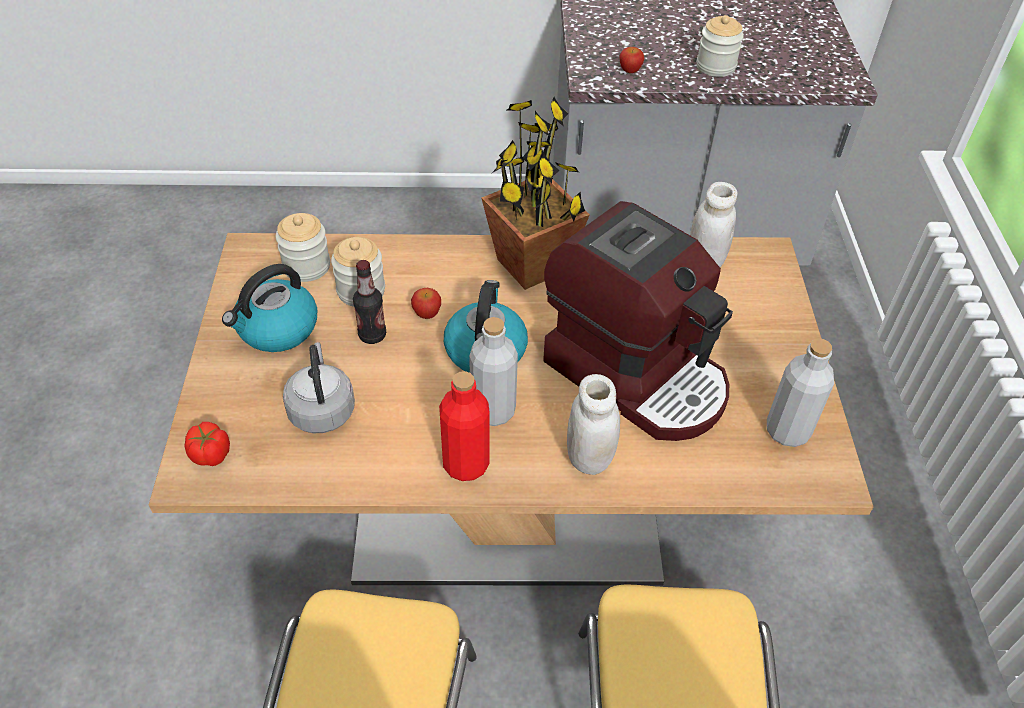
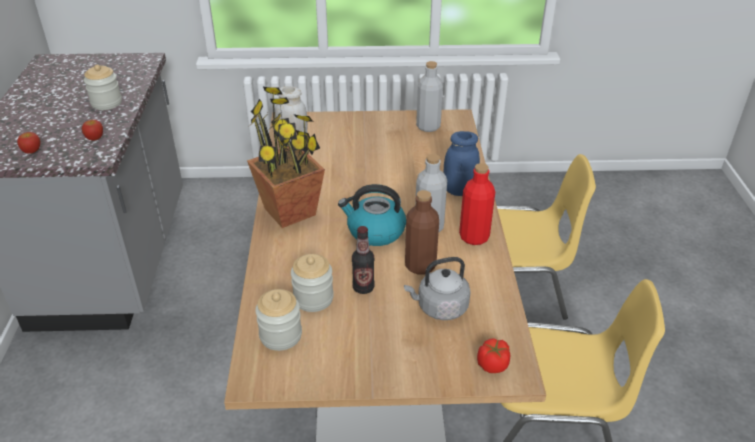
camera: 90 degrees left, 10 degrees down
kettle [222,264,317,352] -> none
apple [411,288,441,319] -> apple moved to [17,132,40,154]
coffee machine [543,201,733,441] -> none
white jar [567,374,620,475] -> blue jar [444,131,480,196]
none -> brown bottle [405,190,439,275]

